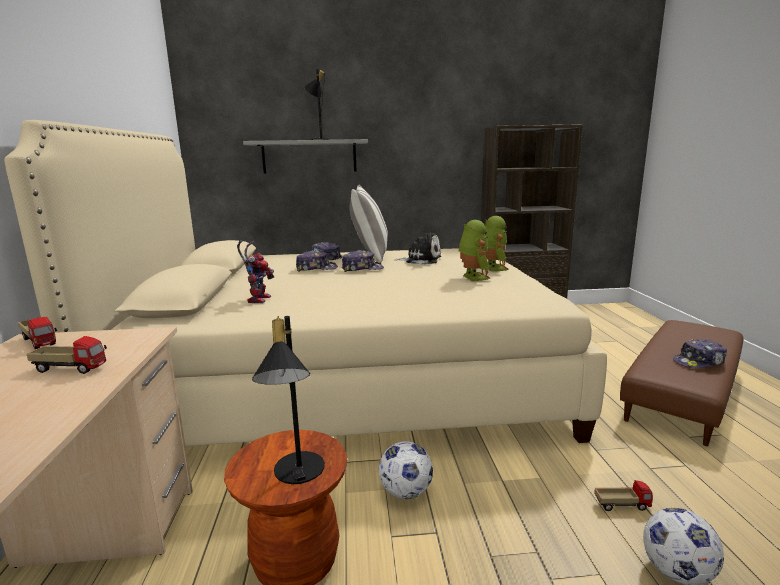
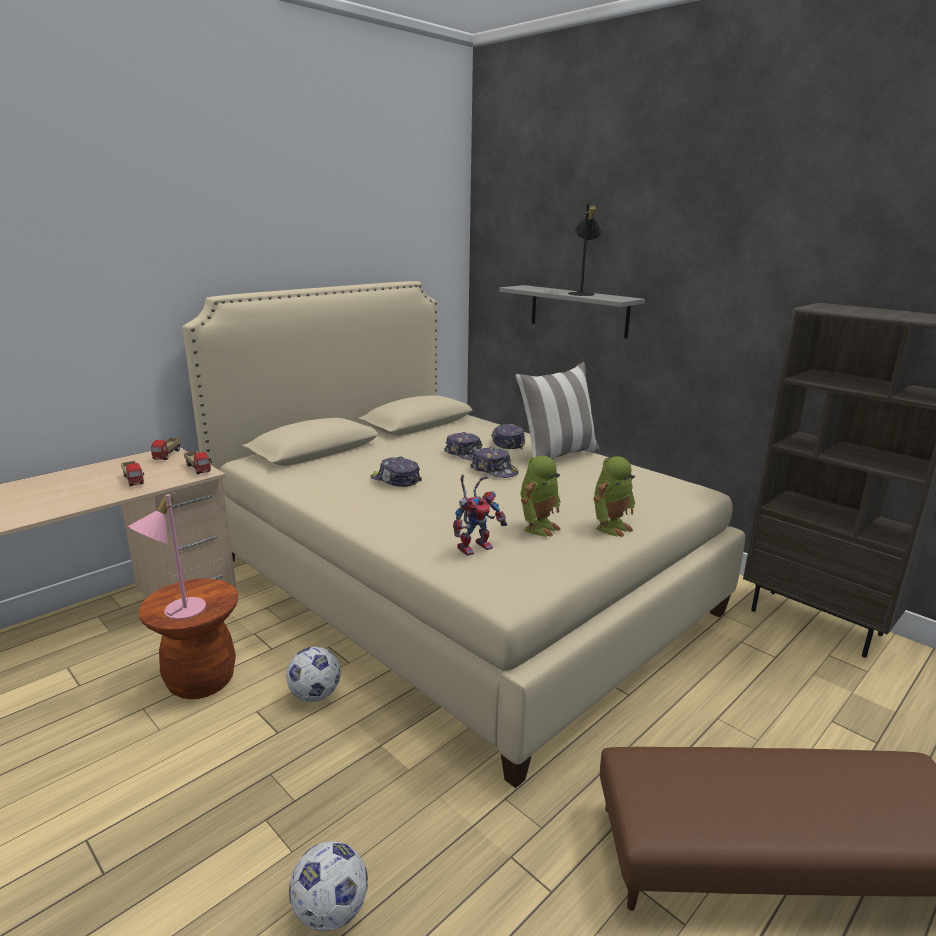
camera: 50 degrees right, 5 degrees up
toy robot [237,240,274,303] -> toy robot moved to [453,475,507,556]
black table lamp [252,316,325,484] -> pink table lamp [128,492,206,620]
plush toy [394,232,441,265] -> none
toy truck [594,480,653,511] -> toy truck moved to [184,451,212,474]
cap [673,339,727,368] -> cap moved to [371,457,422,487]

